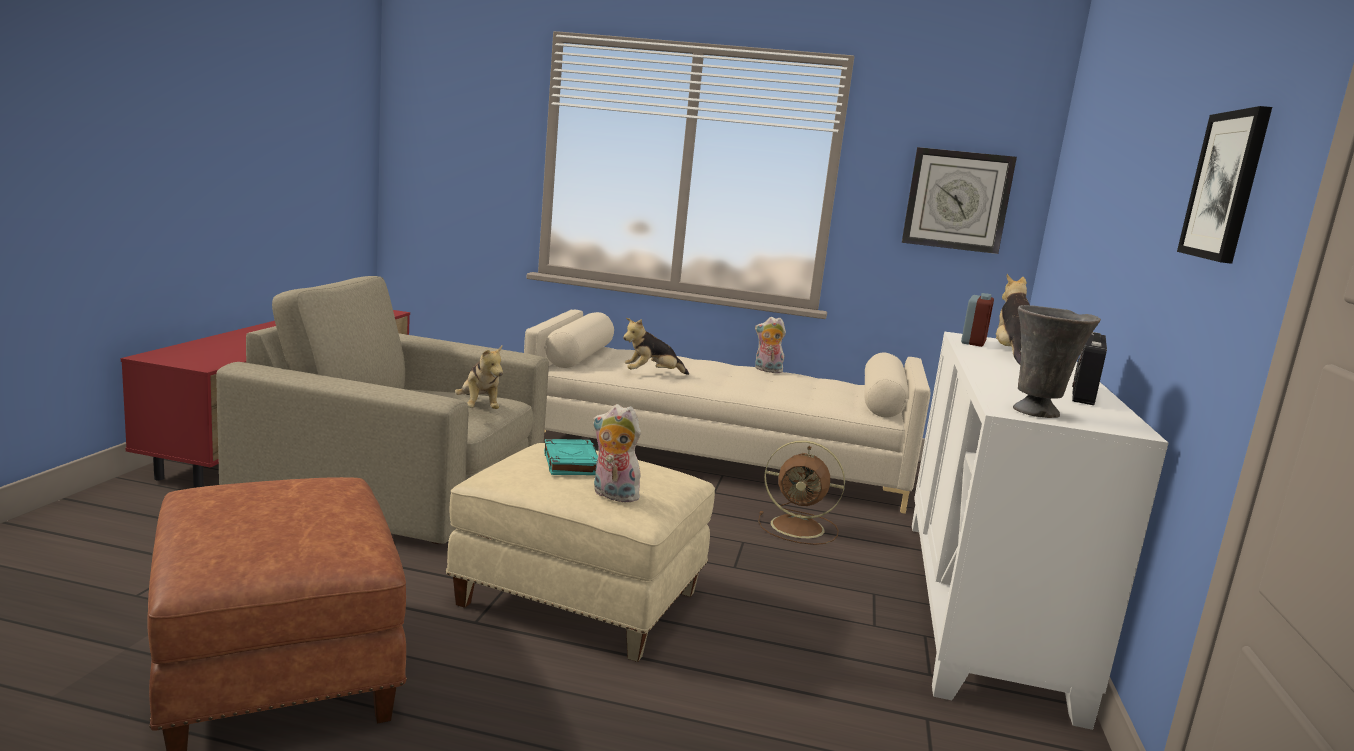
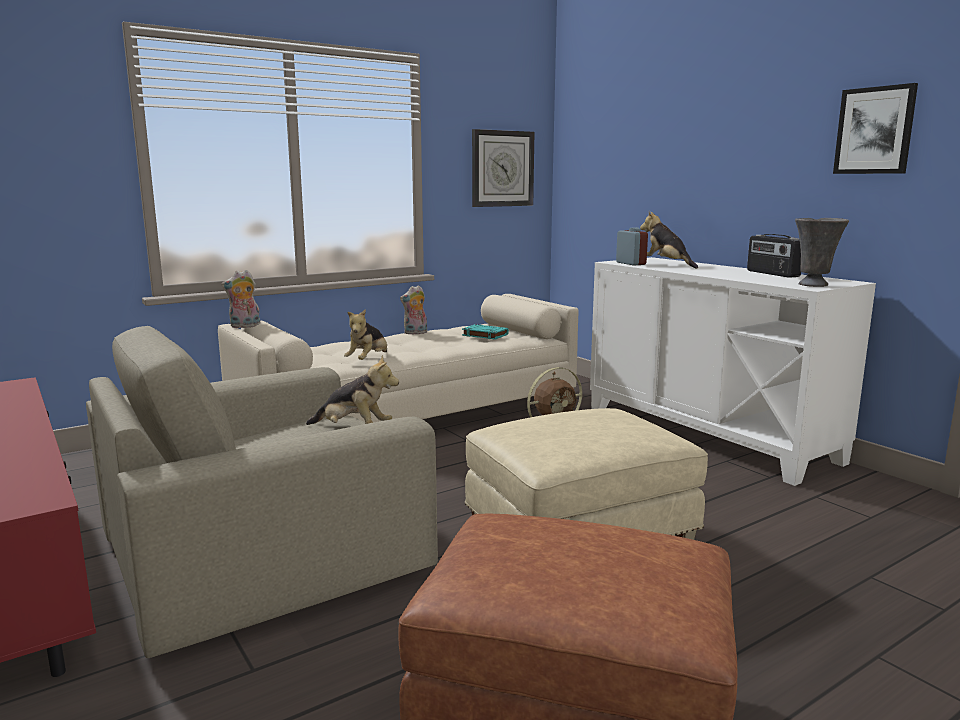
camera: 45 degrees left, 0 degrees up
turquoise book [544,439,598,475] -> turquoise book moved to [462,324,509,340]
plush toy [592,404,642,502] -> plush toy moved to [221,270,261,328]

